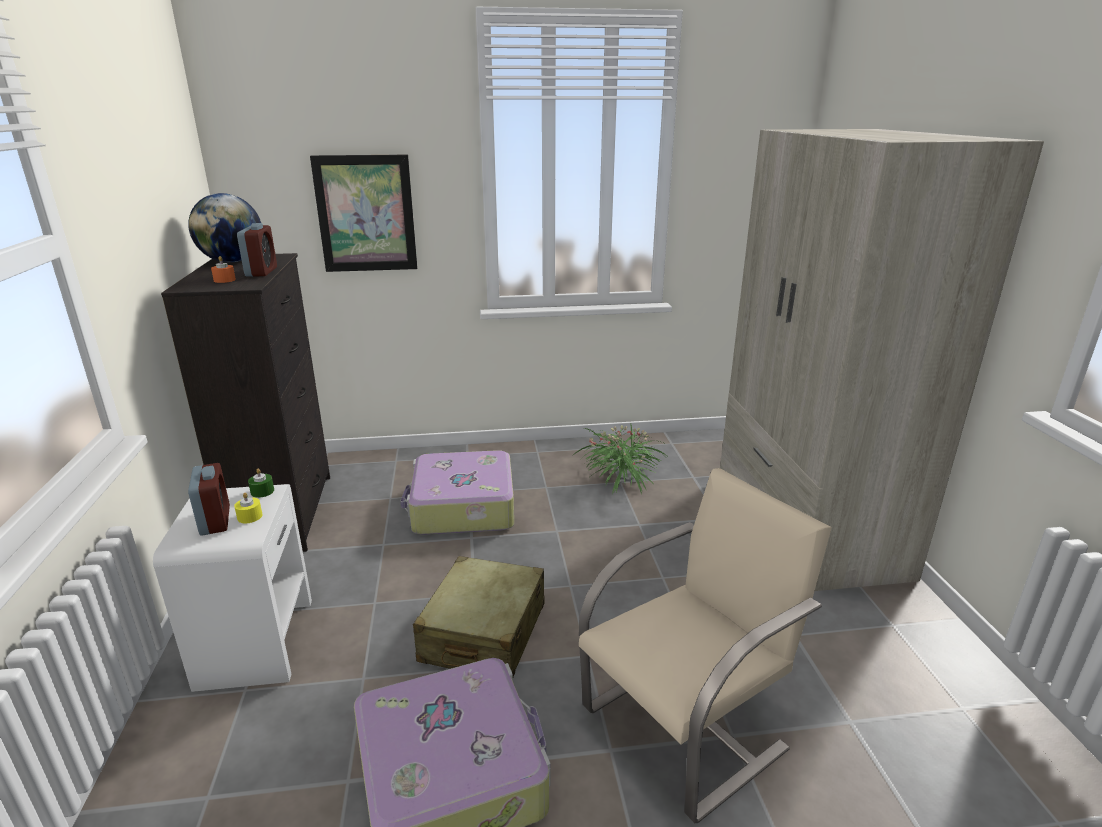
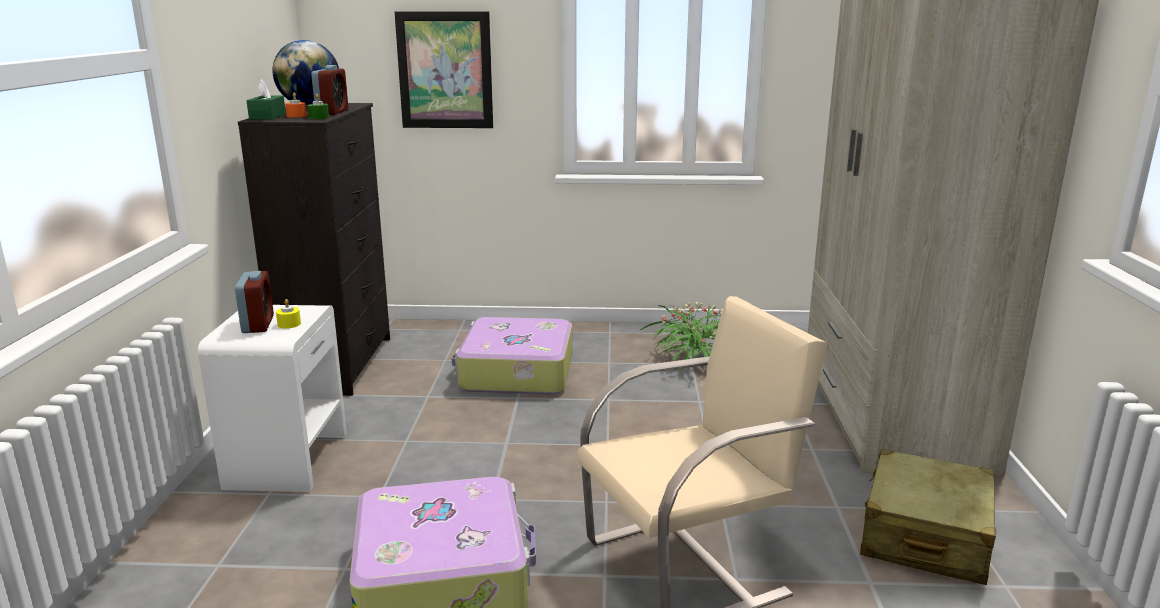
camera: 10 degrees right, 5 degrees down
green candle [248,469,274,498] -> green candle moved to [308,94,329,119]
beige suitcase [413,556,545,677] -> beige suitcase moved to [860,449,996,585]
none -> green tissue box [246,79,286,120]

